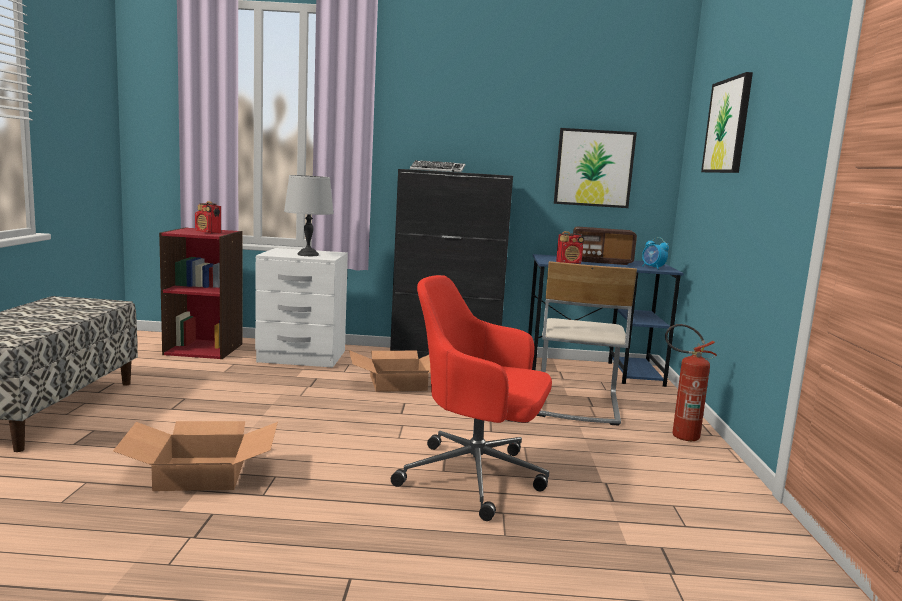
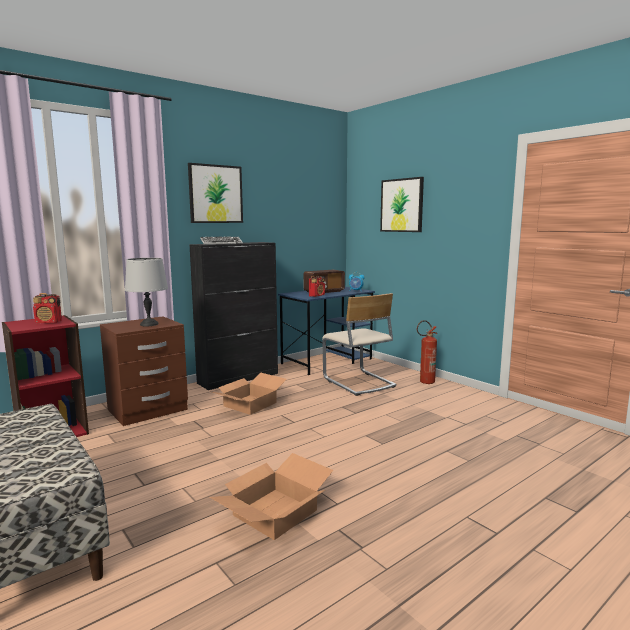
camera: 40 degrees left, 0 degrees up
white nightstand [255,248,348,368] -> brown nightstand [100,316,188,426]
red office chair [391,275,552,521] -> none
picture [554,128,637,208] -> picture moved to [188,163,243,223]

